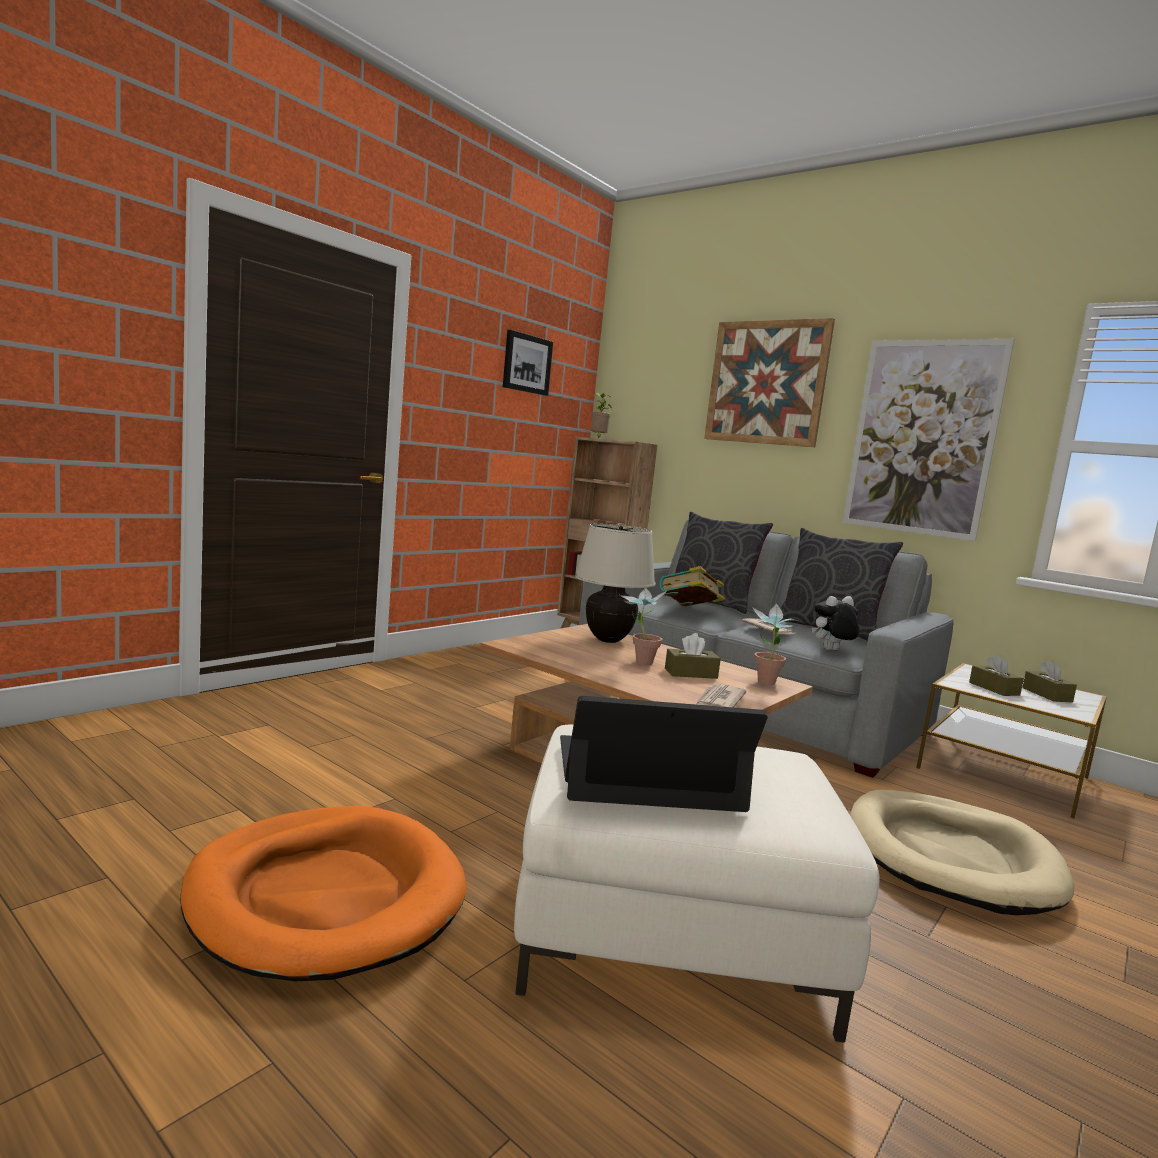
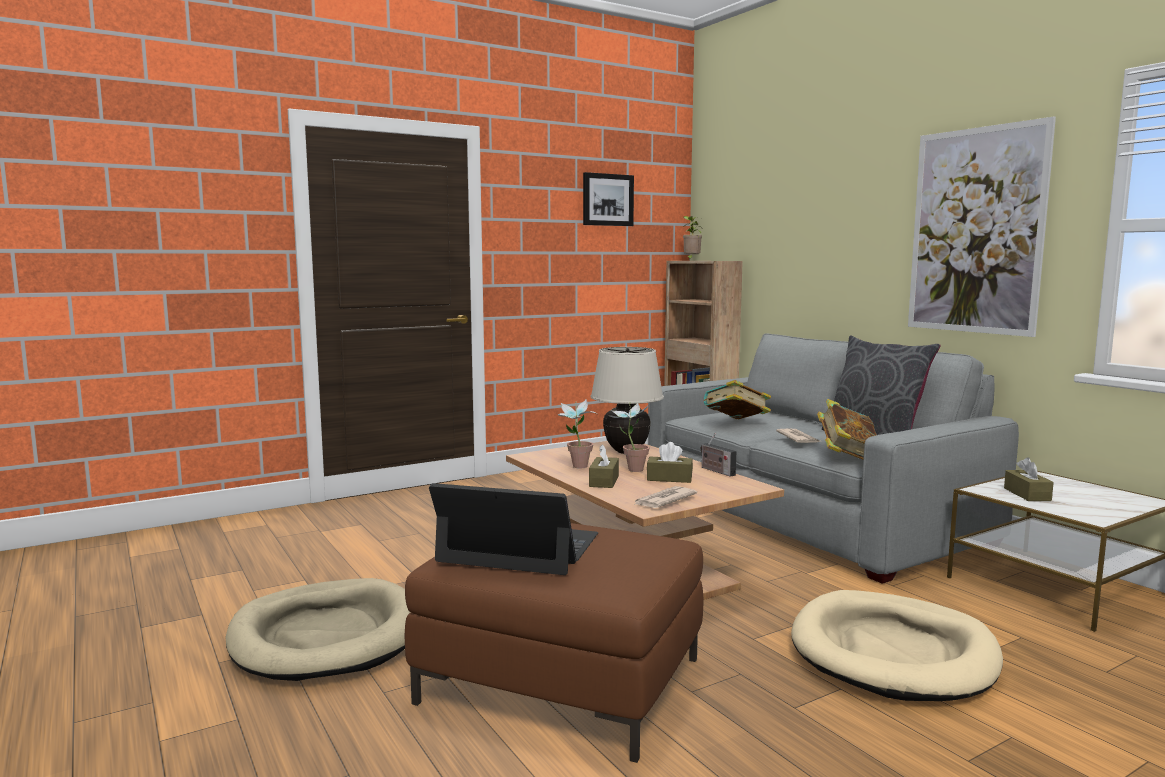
camera: 20 degrees right, 0 degrees up
orange dog bed [180,806,466,981] -> beige dog bed [225,578,410,681]
white ottoman [514,724,879,1043] -> brown ottoman [405,523,703,763]
grey pillow [664,512,773,614] -> none
picture [704,318,835,447] -> none
potted plant [752,603,802,685] -> potted plant moved to [557,399,597,469]
plush toy [812,596,859,650] -> book [817,399,877,459]
brown tissue box [1022,660,1077,703] -> brown tissue box moved to [589,444,619,488]
none -> radio [701,433,736,477]

